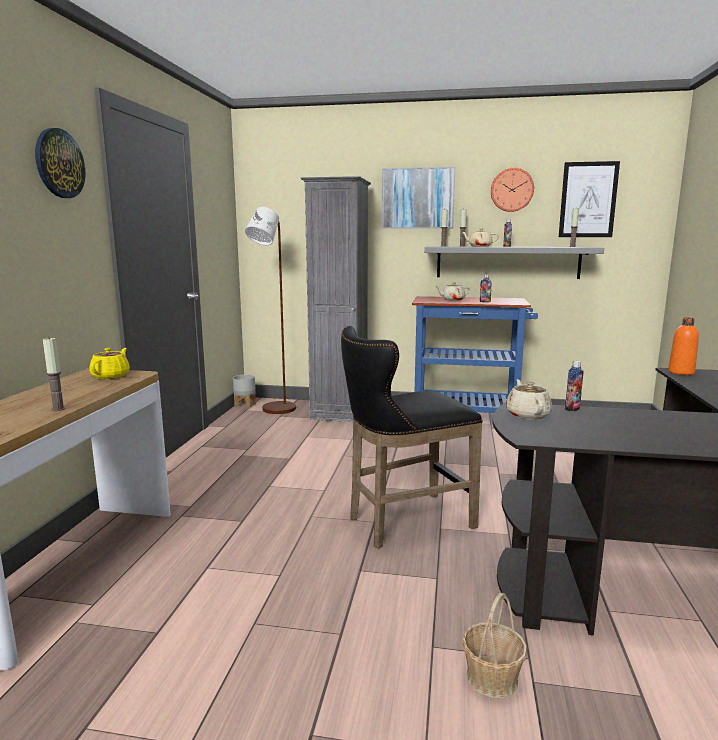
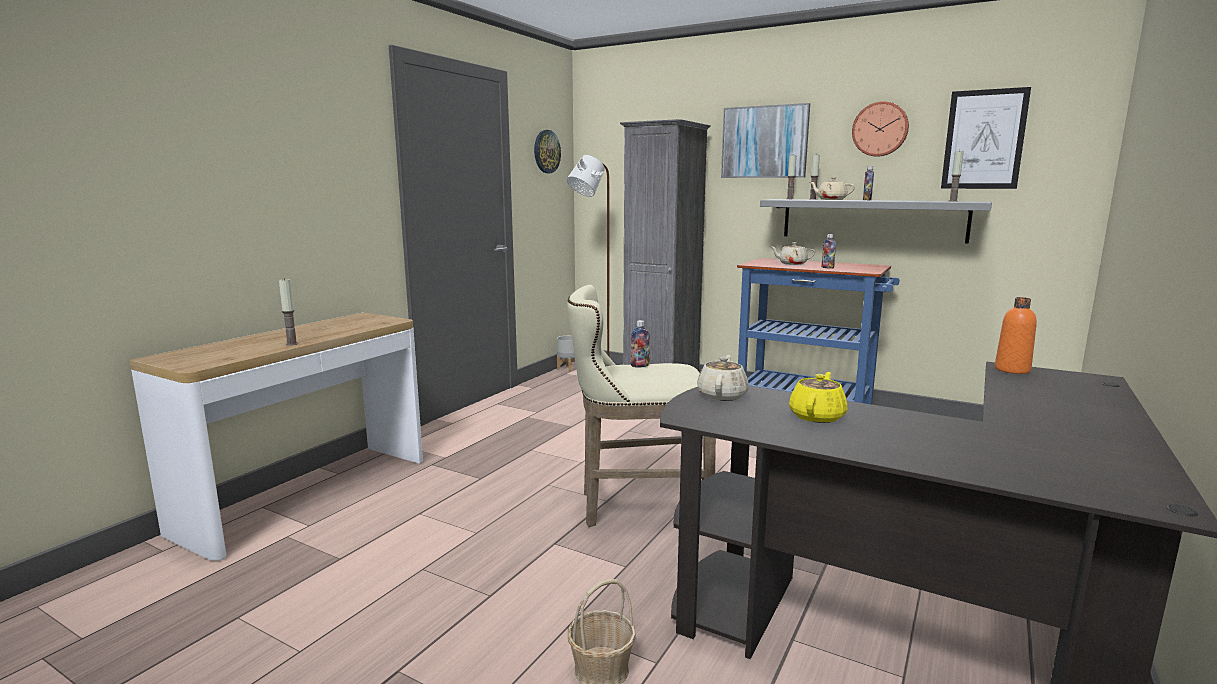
camera: 20 degrees right, 0 degrees up
wall clock [35,128,86,198] -> wall clock moved to [534,130,561,173]
yellow teapot [89,348,130,379] -> yellow teapot moved to [789,372,847,423]
black stool [341,326,483,549] -> beige stool [567,285,716,527]
bottle [565,360,584,411] -> bottle moved to [630,320,650,368]

